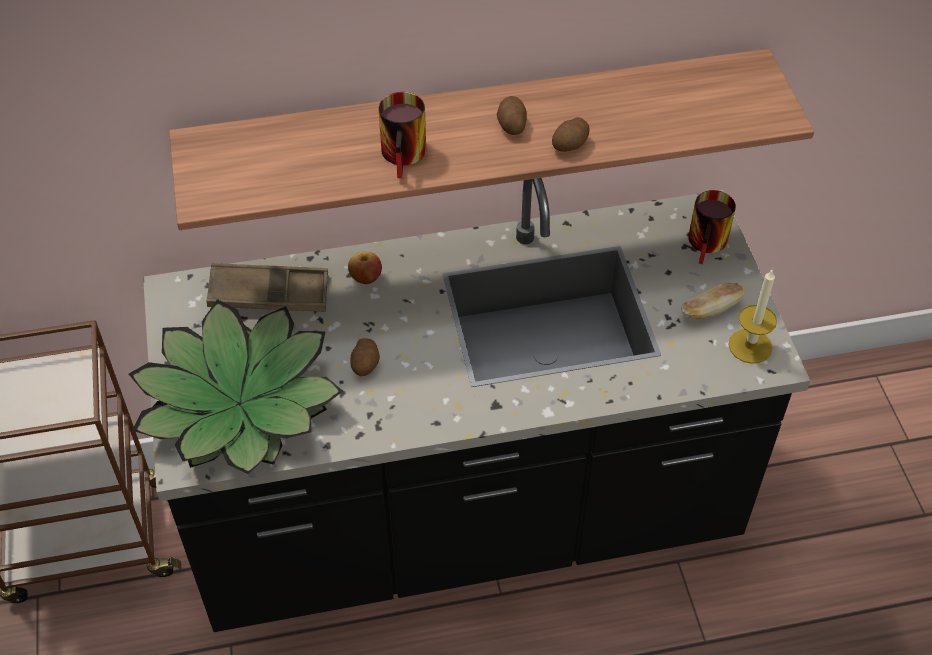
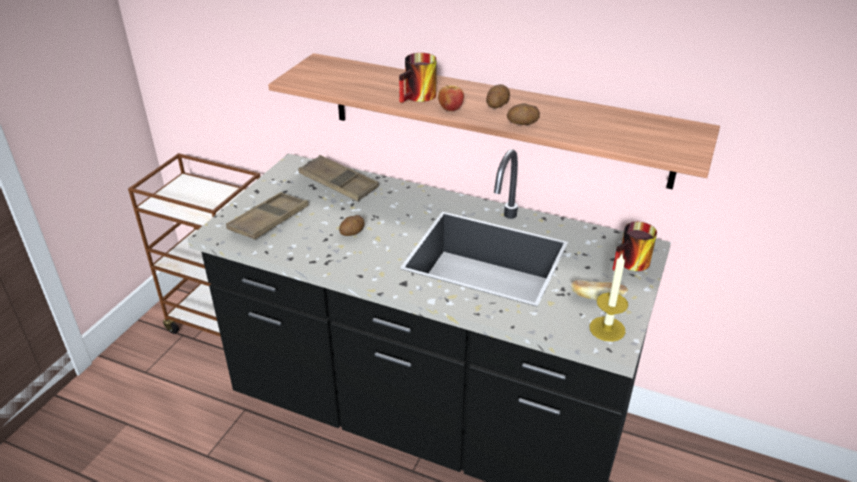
camera: 35 degrees right, 15 degrees down
potted plant [129,299,343,474] -> brown tray [226,192,309,240]
apple [348,251,382,284] -> apple moved to [438,85,464,111]

